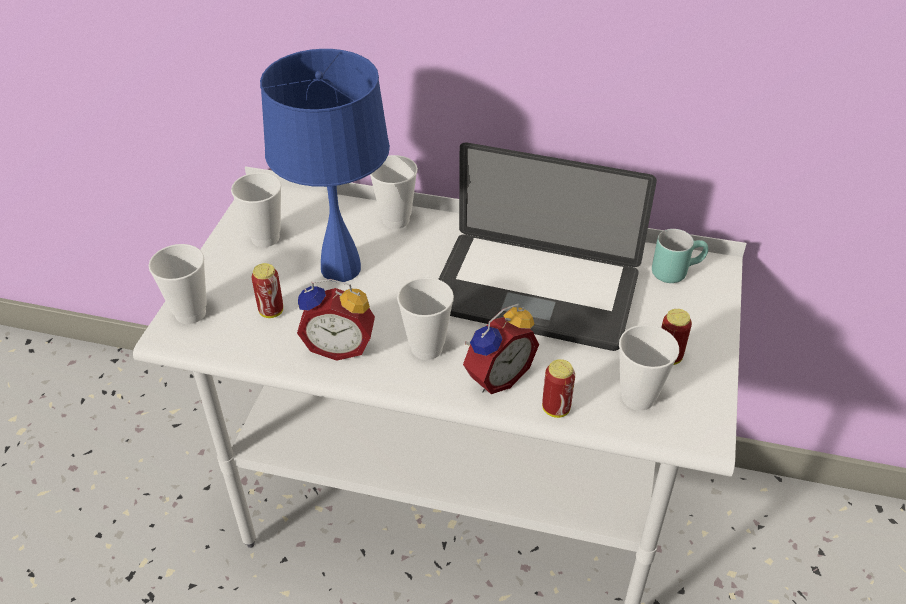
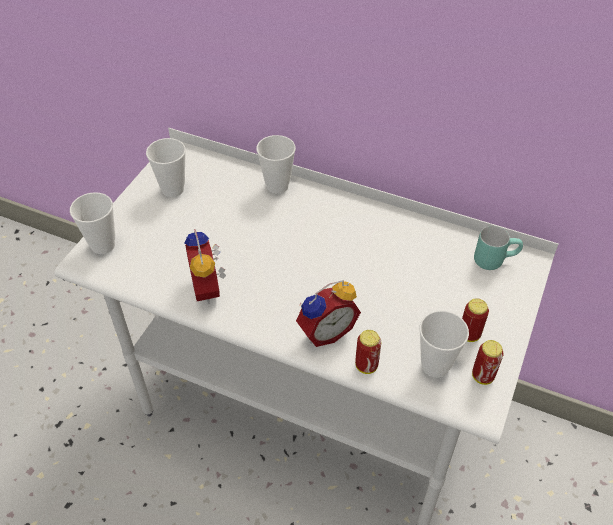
camera: 10 degrees right, 5 degrees up
can [251,263,283,318] -> can moved to [472,340,503,385]
blue table lamp [260,49,390,282] -> none
alarm clock [297,279,375,361] -> alarm clock turned 60 degrees clockwise [185,230,226,304]
cup [397,277,454,360] -> none
laptop [439,142,657,351] -> none

